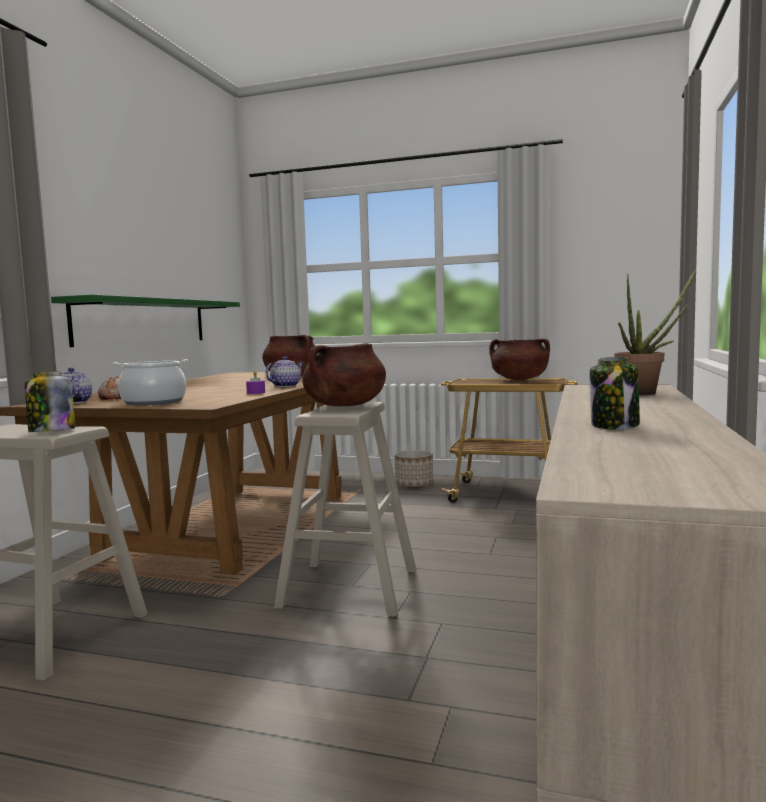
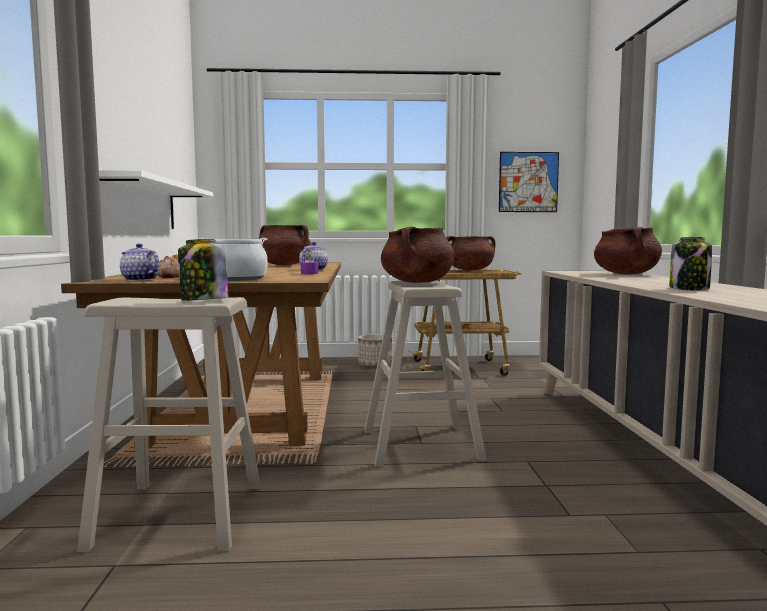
camera: 20 degrees left, 0 degrees up
green shelf [51,295,240,347] -> white shelf [99,170,213,229]
potted plant [614,269,696,395] -> brown cooking pot [594,227,662,275]
none -> picture [499,152,559,212]

